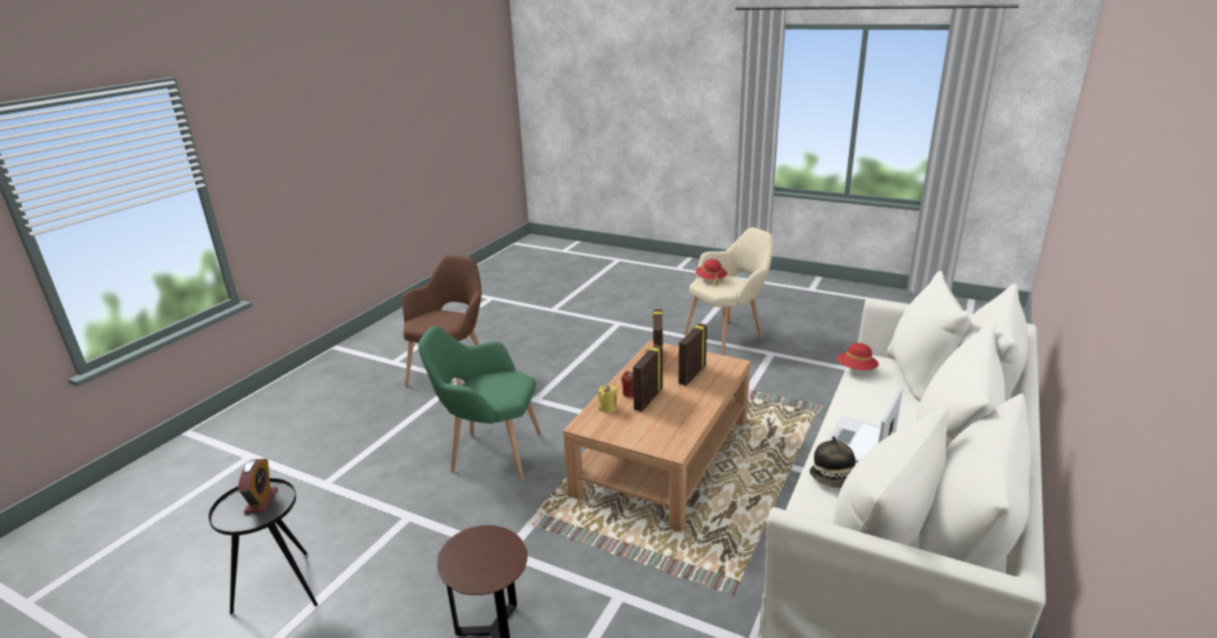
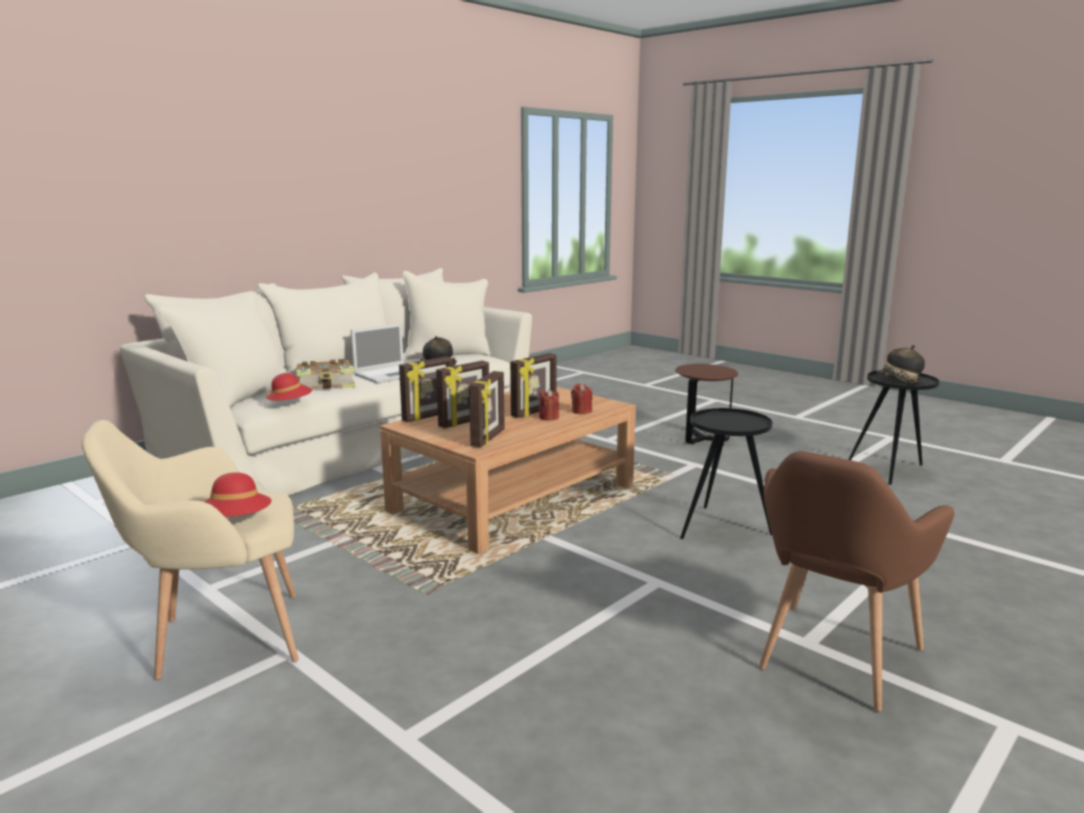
camera: 165 degrees left, 10 degrees down
alarm clock [238,459,278,513] -> hat [876,345,925,384]
green armchair [418,326,541,480] -> black side table [680,408,772,539]
yellow candle [598,385,617,413] -> red candle [571,384,592,414]
none -> book [296,359,355,391]
none -> picture frame [399,356,453,422]

